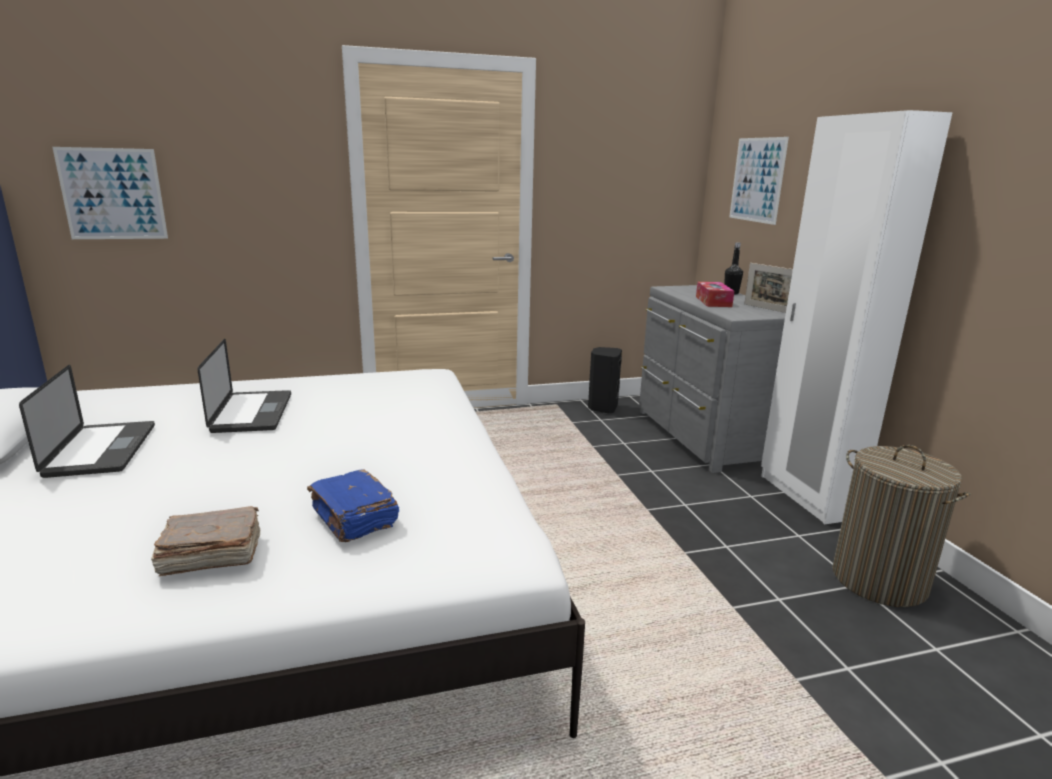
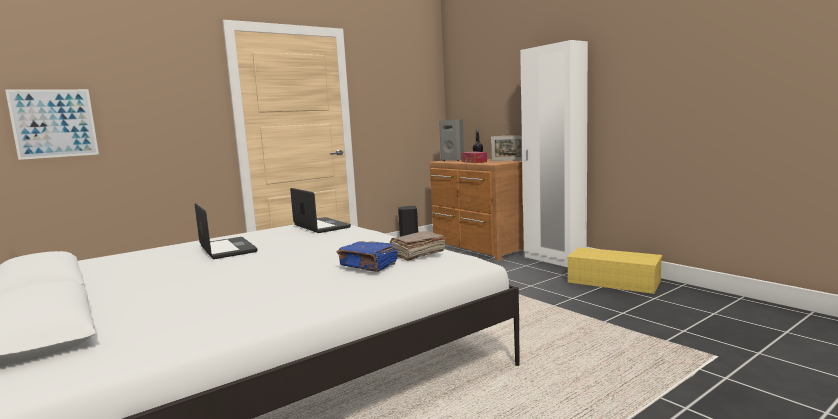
camera: 20 degrees left, 10 degrees down
laptop [19,365,155,478] -> laptop moved to [290,188,351,233]
brown book [151,506,260,576] -> brown book moved to [390,231,446,261]
grey dresser [639,285,786,473] -> brown dresser [429,159,524,261]
picture [729,137,789,225] -> none
laundry basket [832,445,970,607] -> yellow storage box [567,247,662,294]
none -> grey speaker [439,119,464,161]

